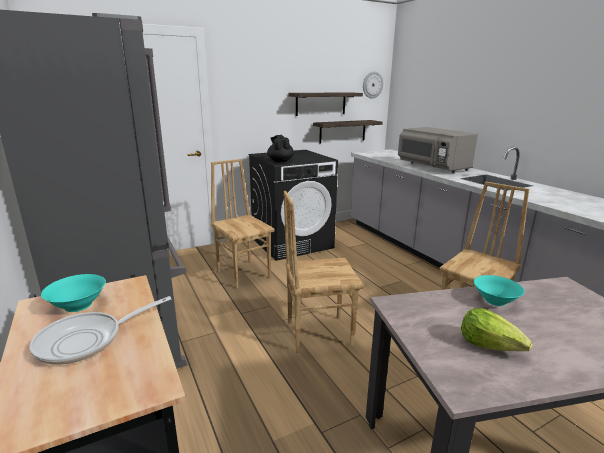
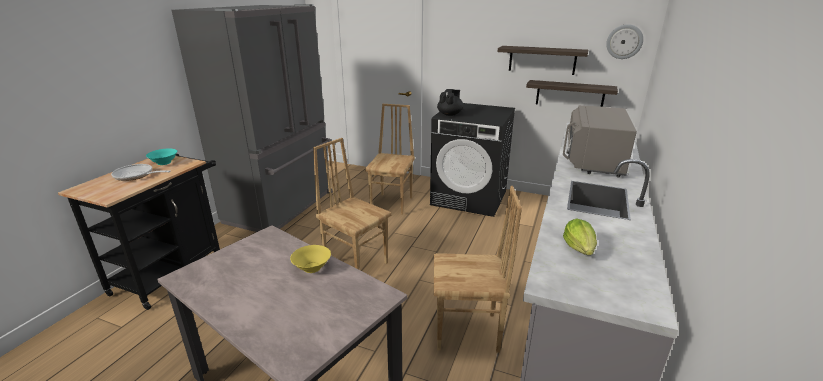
camera: 50 degrees right, 5 degrees up
lettuce [461,308,533,351] -> lettuce moved to [563,218,597,255]
turquoise bowl [474,275,525,306] -> yellow bowl [290,245,331,273]

